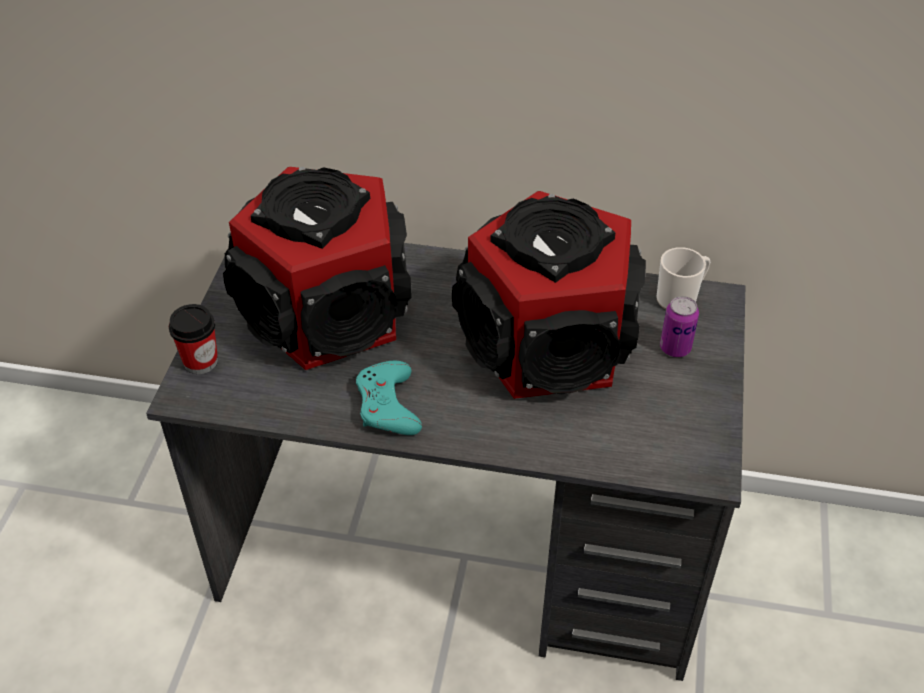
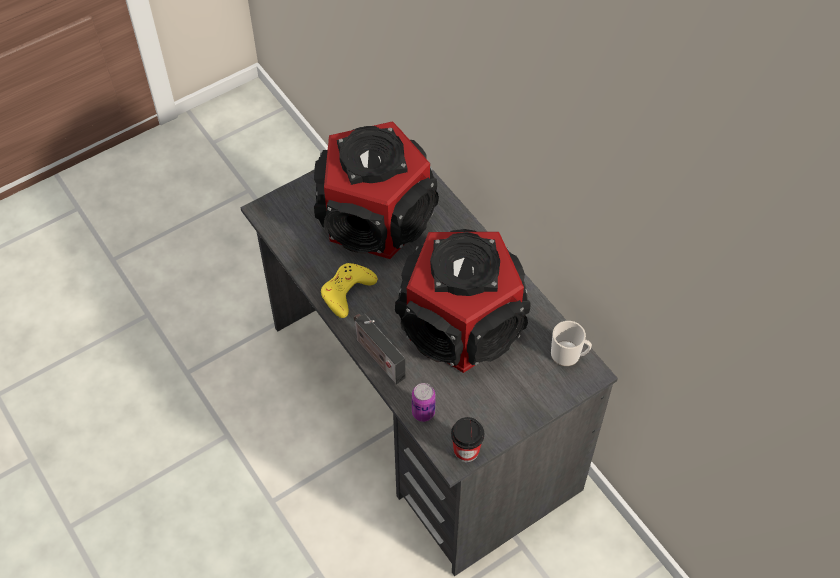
camera: 45 degrees right, 10 degrees up
cup [169,304,218,374] -> cup moved to [451,417,484,462]
turquoise game controller [356,361,422,435] -> yellow game controller [321,263,378,318]
can [660,296,699,357] -> can moved to [412,383,436,422]
none -> radio [354,314,406,384]

